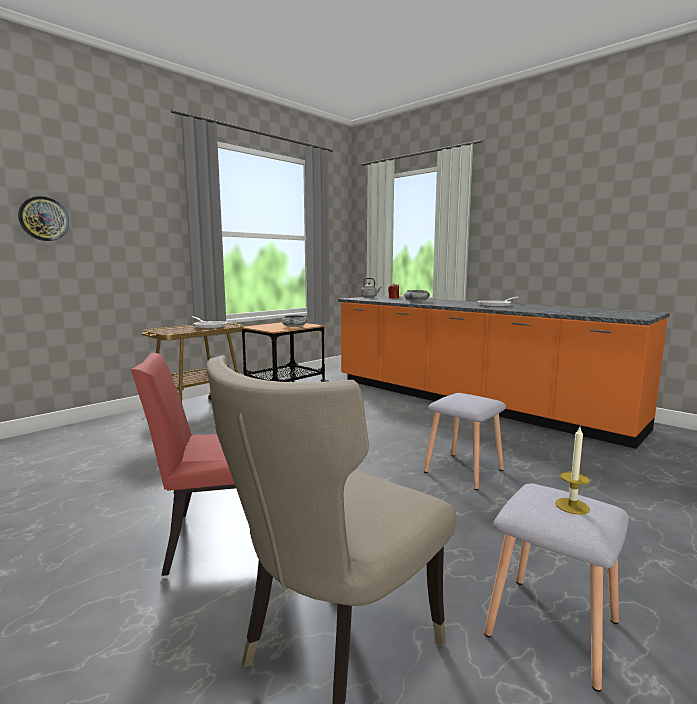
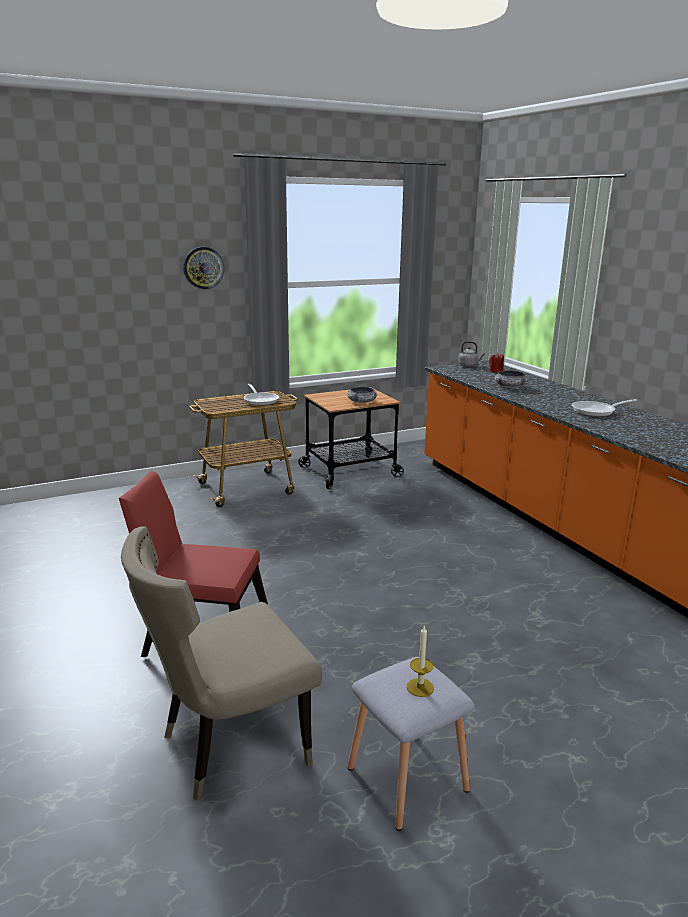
camera: 20 degrees right, 10 degrees up
wall clock [18,196,69,241] -> wall clock moved to [183,247,224,289]
grey stool [424,393,506,490] -> none

